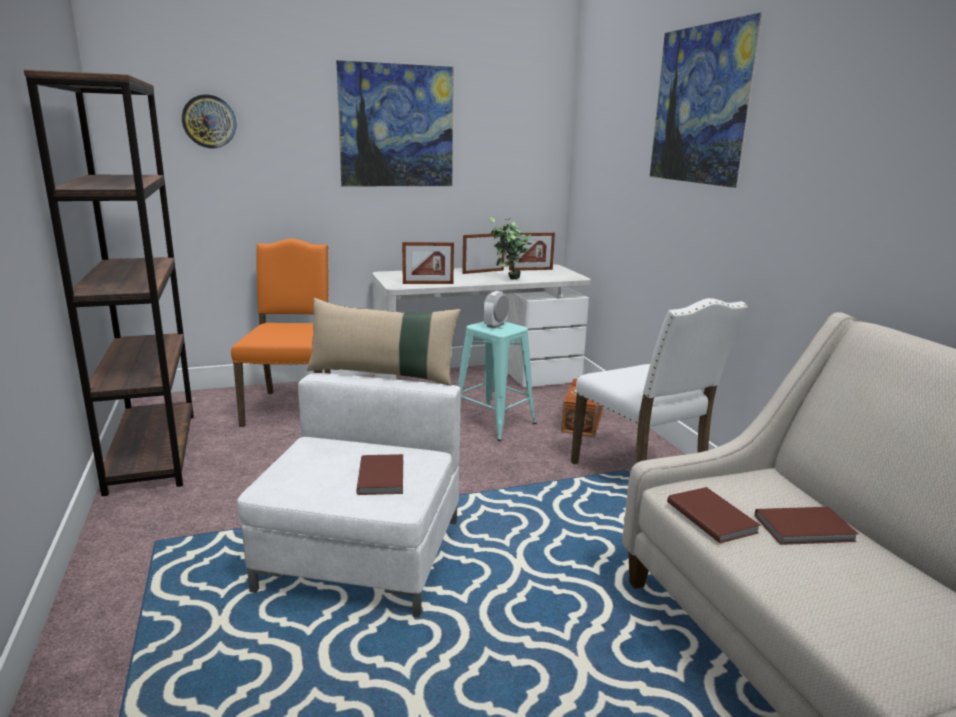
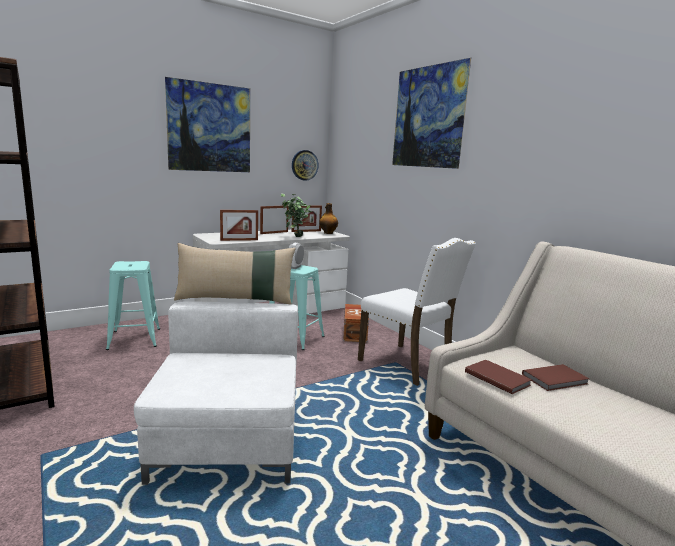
camera: 15 degrees left, 5 degrees down
wall clock [182,94,236,148] -> wall clock moved to [292,150,319,181]
orange chair [231,238,331,427] -> turquoise stool [106,261,160,350]
brown book [356,454,403,495] -> none
none -> bottle [319,203,338,234]

